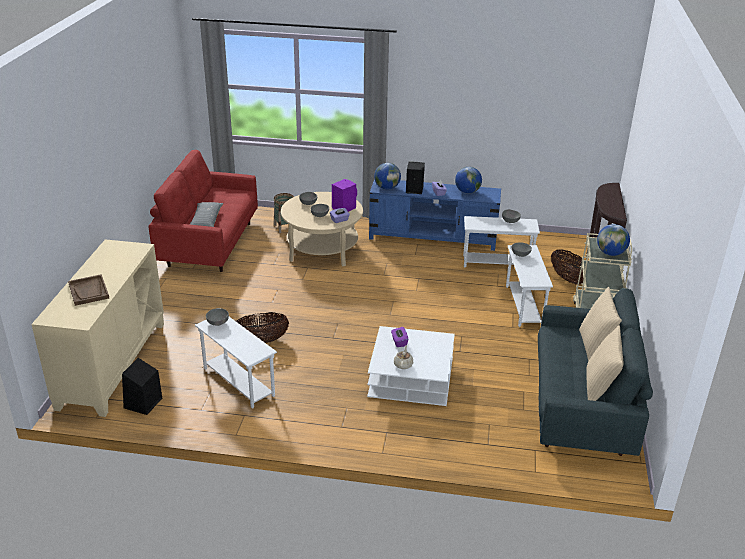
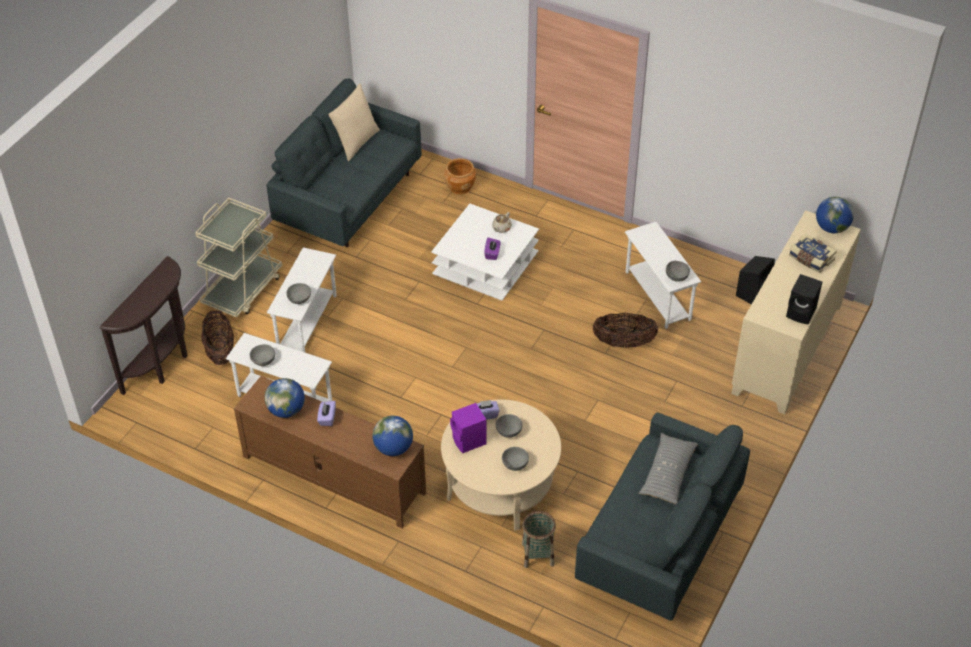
camera: 160 degrees left, 15 degrees up
brown tray [68,274,109,306] -> book [789,233,837,273]
red sofa [148,150,258,272] -> grey sofa [575,412,750,621]
blue tv stand [369,179,501,251] -> brown tv stand [234,376,426,528]
black speaker [406,162,425,194] -> black speaker moved to [786,274,822,324]
beige pillow [579,287,622,362] -> none
globe [597,224,630,256] -> globe moved to [816,197,854,233]
none -> brown planter [444,158,476,195]

